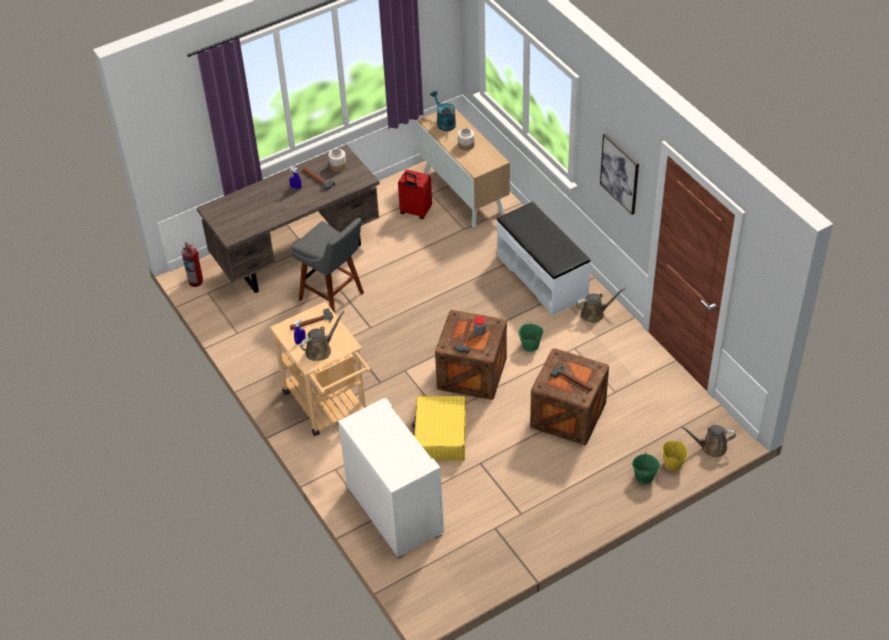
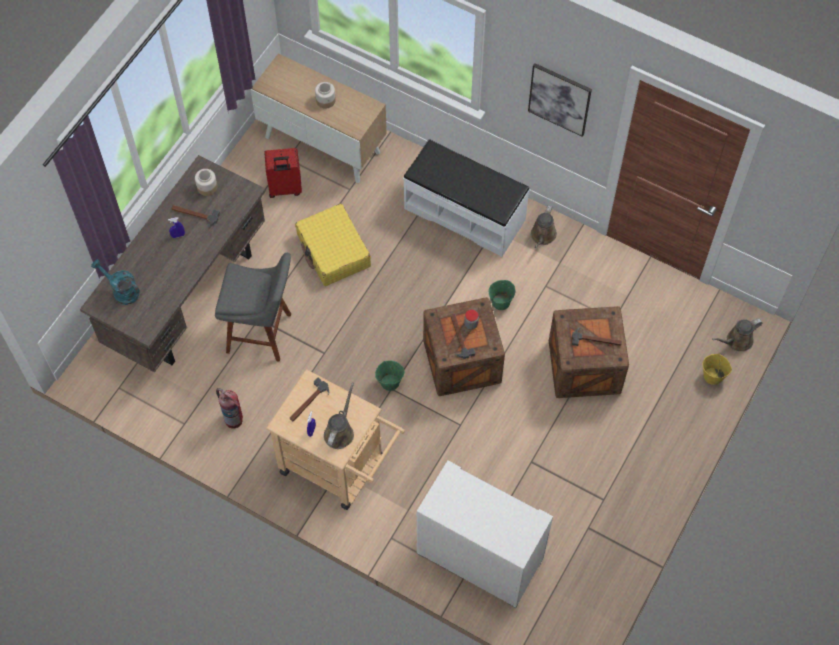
camera: 30 degrees left, 15 degrees up
fire extinguisher [182,242,203,287] -> fire extinguisher moved to [216,388,243,428]
yellow suitcase [412,396,467,460] -> yellow suitcase moved to [295,204,371,286]
turquoise watering can [430,91,456,131] -> turquoise watering can moved to [91,259,140,305]
brown watering can [576,288,626,323] -> brown watering can turned 150 degrees clockwise [531,205,557,248]
green bucket [632,453,660,484] -> green bucket moved to [375,360,404,391]

